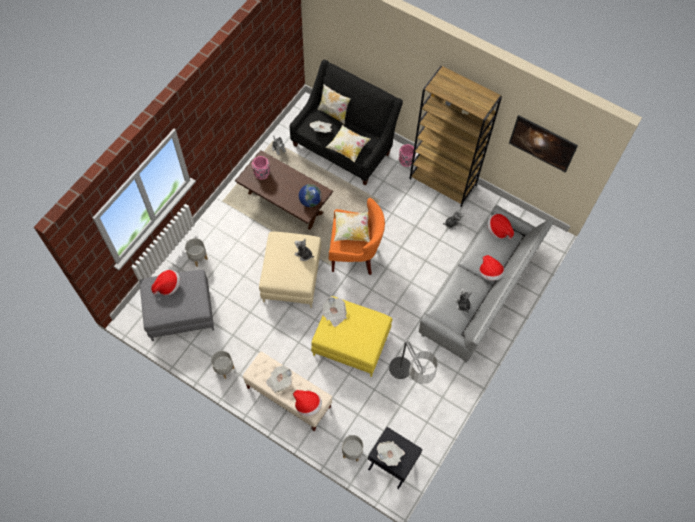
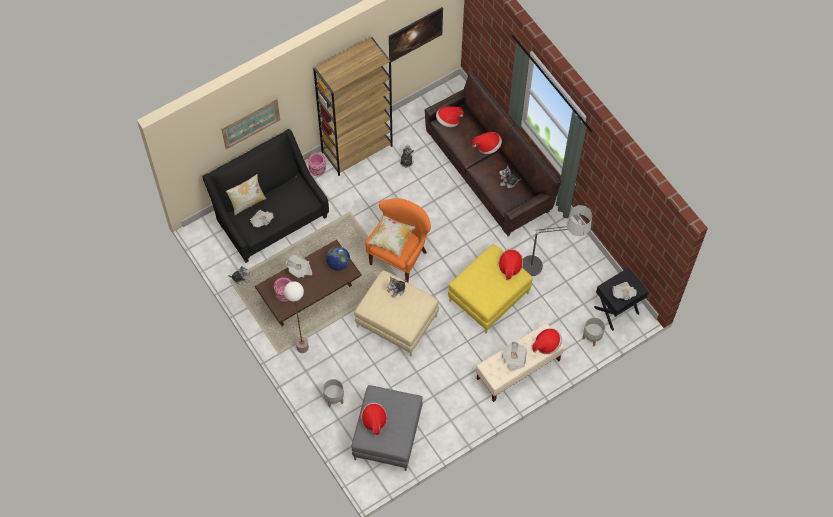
camera: 65 degrees left, 0 degrees up
grey planter [211,351,235,379] -> none
newspaper [323,297,347,327] -> newspaper moved to [286,254,312,278]
pillow [326,125,371,162] -> none
grey sofa [419,205,554,363] -> brown sofa [425,71,562,236]
none -> picture [221,98,280,149]
none -> floor lamp [284,281,309,353]
none -> hat [499,249,523,281]

